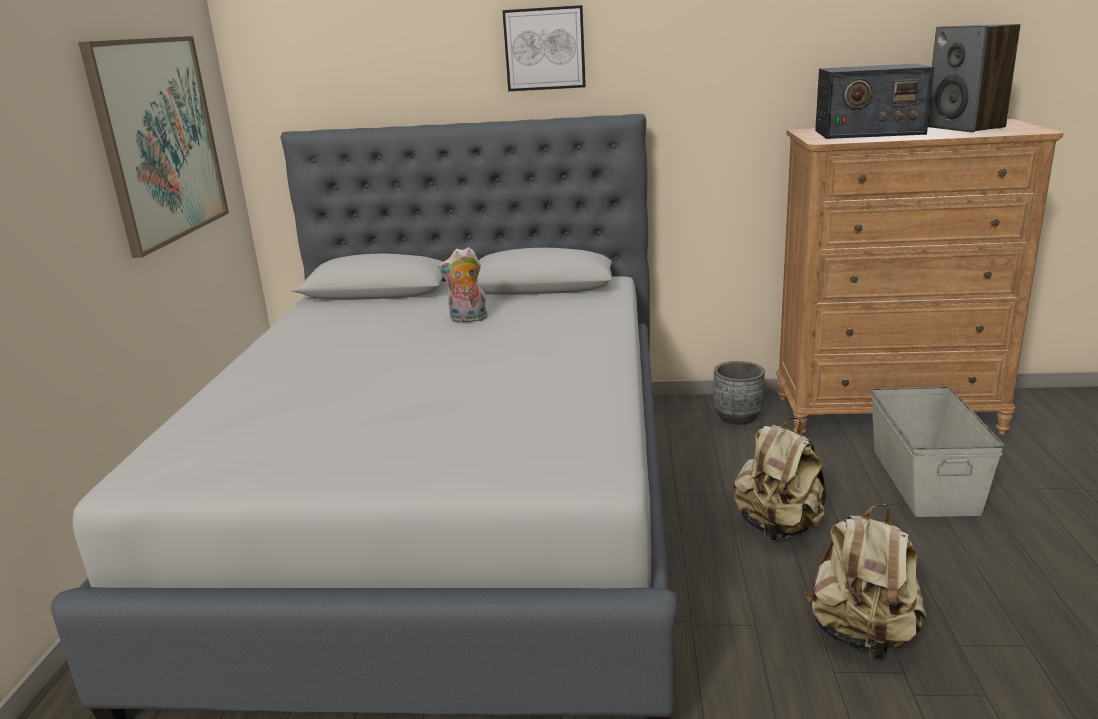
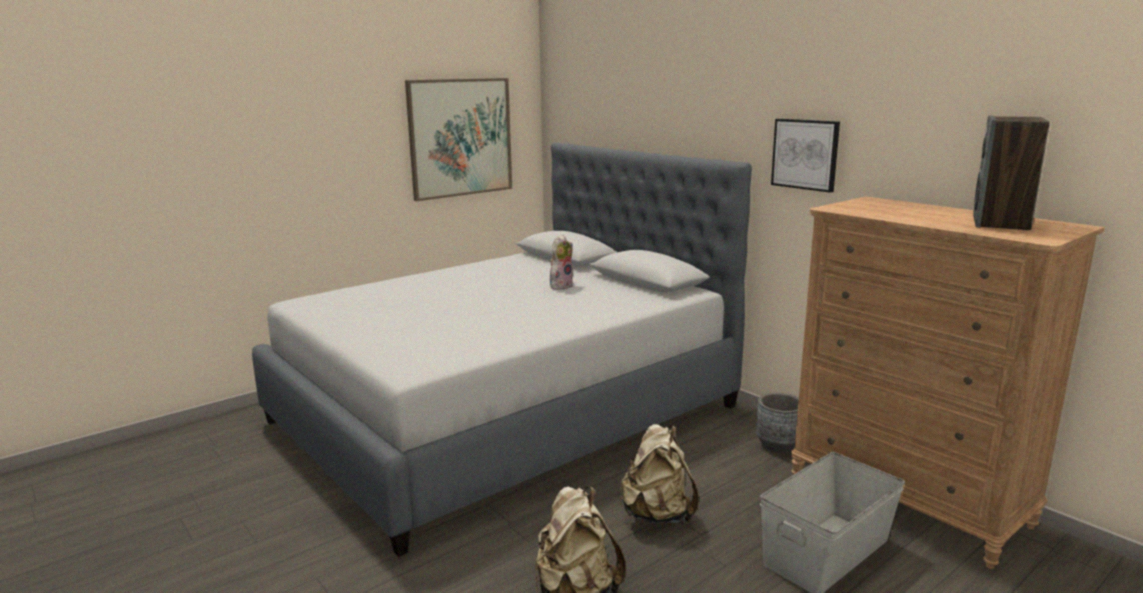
camera: 45 degrees right, 5 degrees down
plush toy [438,247,488,323] -> plush toy turned 90 degrees clockwise [550,235,573,290]
picture [502,5,586,91] -> picture moved to [771,119,840,193]
radio [815,63,934,139] -> none

